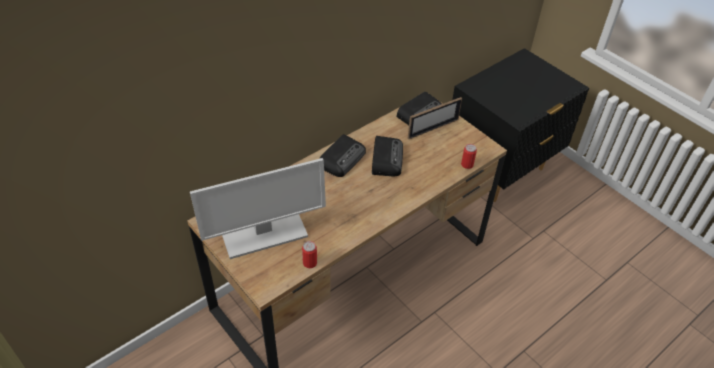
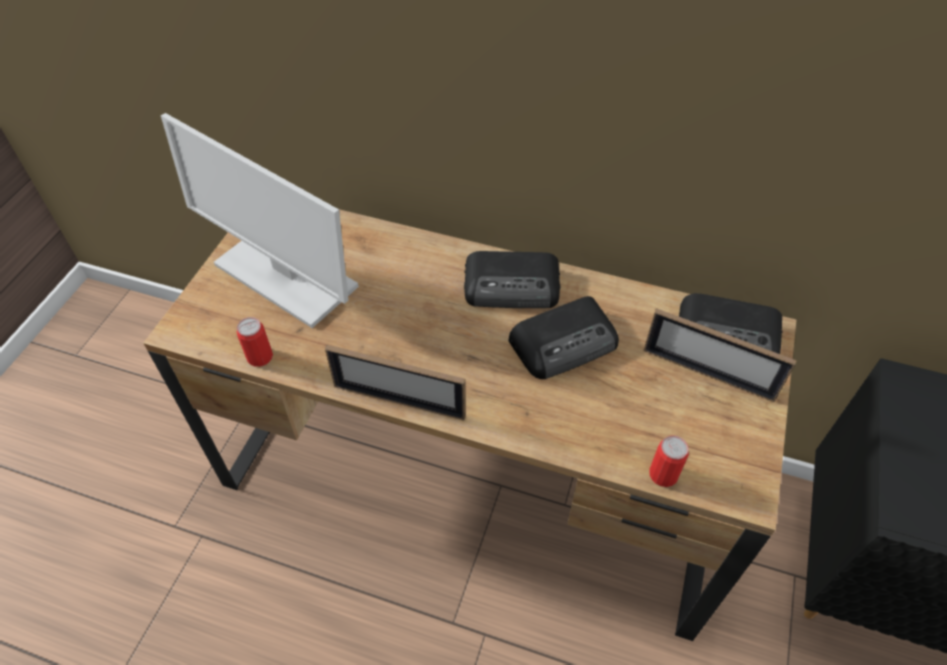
camera: 60 degrees right, 5 degrees up
none -> picture frame [325,345,466,421]

